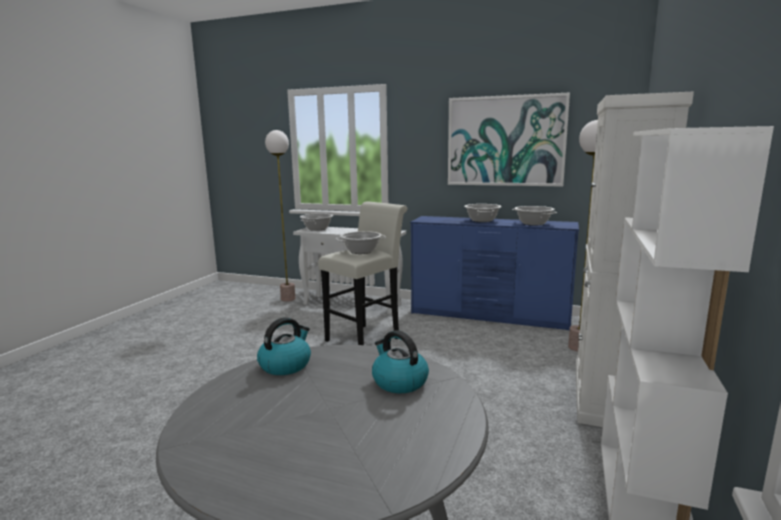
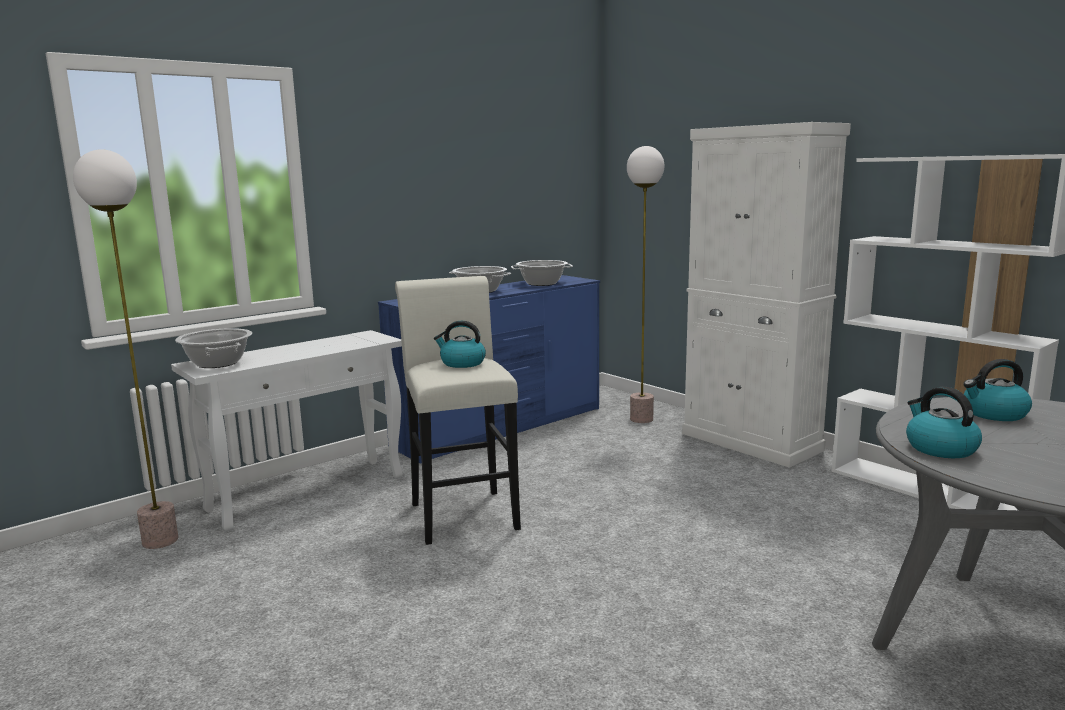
camera: 60 degrees left, 0 degrees up
cooking pot [336,231,386,254] -> kettle [434,321,486,368]
picture [448,93,570,186] -> none

